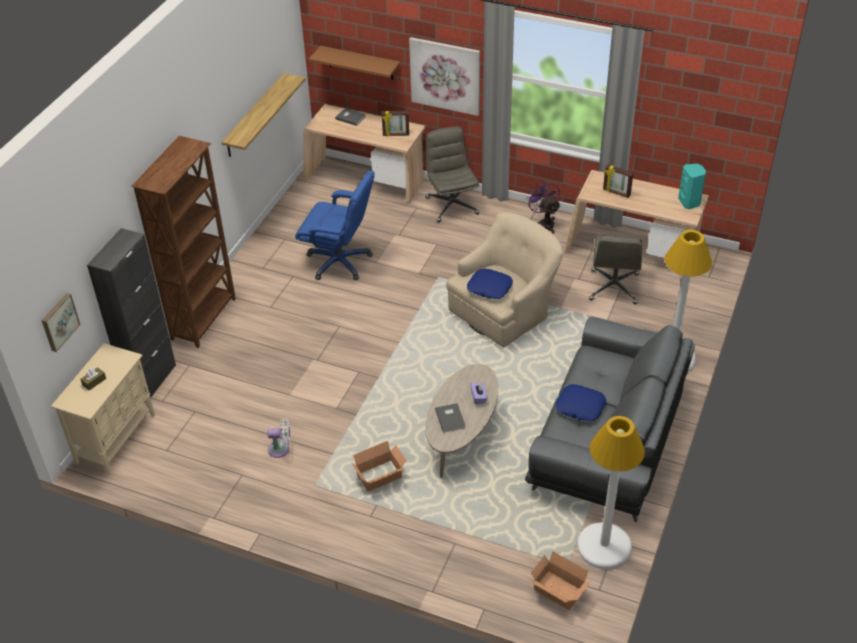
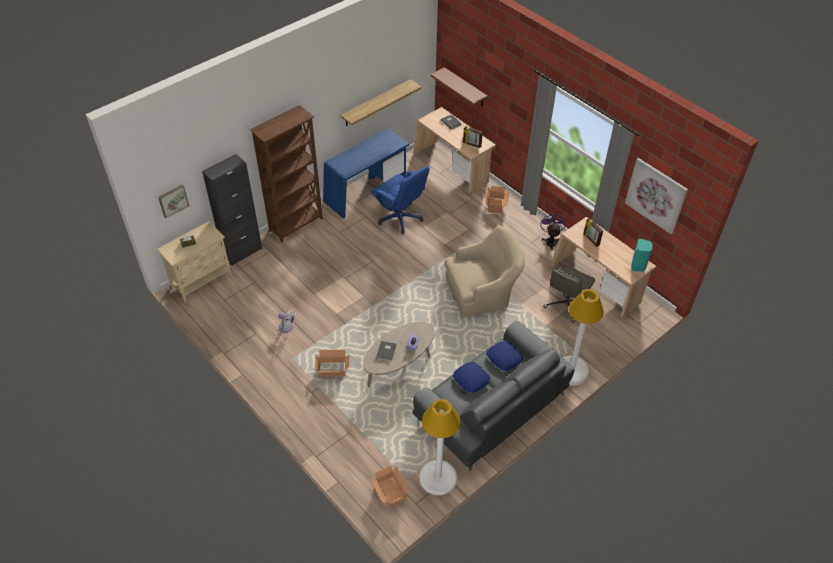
camera: 25 degrees right, 5 degrees up
picture [409,37,480,116] -> picture moved to [625,158,688,235]
grey office chair [425,126,479,222] -> cardboard box [486,186,510,214]
blue pillow [467,268,513,299] -> blue pillow moved to [486,341,523,371]
none -> blue desk [323,128,409,219]

